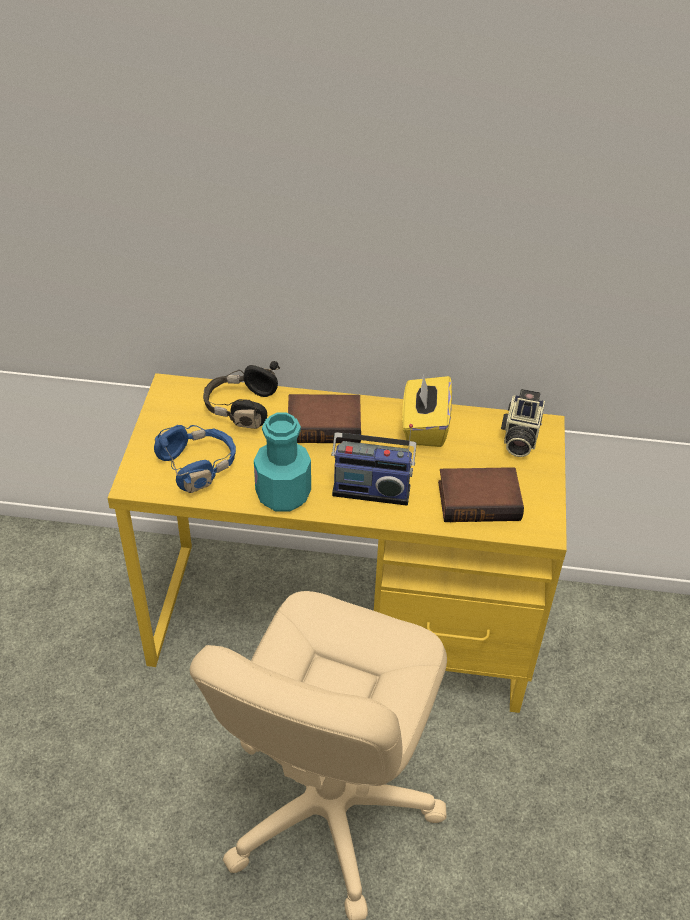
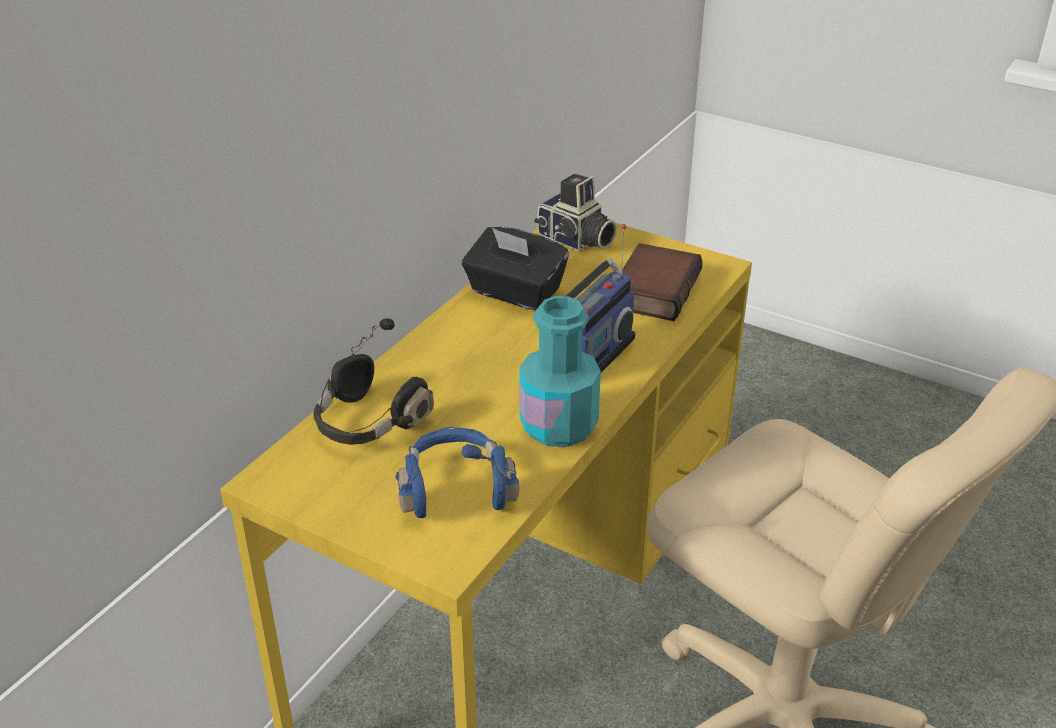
camera: 65 degrees left, 10 degrees down
book [288,394,361,443] -> none
yellow tissue box [402,374,452,447] -> black tissue box [462,227,569,310]

